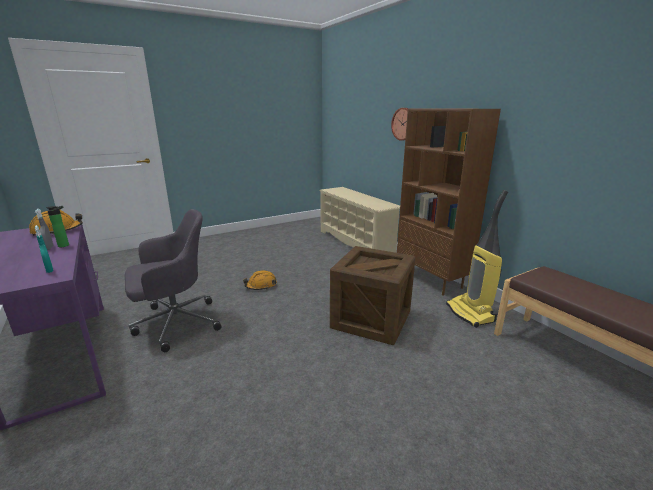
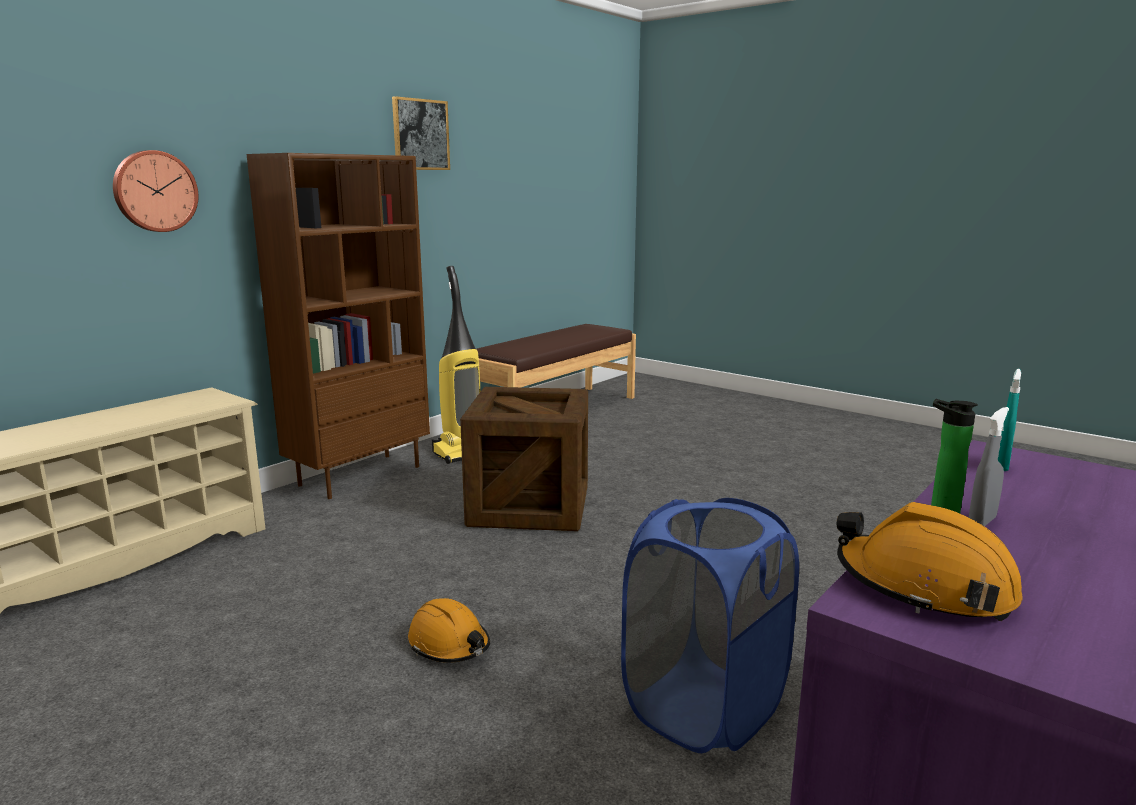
camera: 110 degrees left, 5 degrees down
grey office chair [125,209,221,352] -> blue laundry basket [621,498,799,753]
none -> picture [392,96,450,170]

